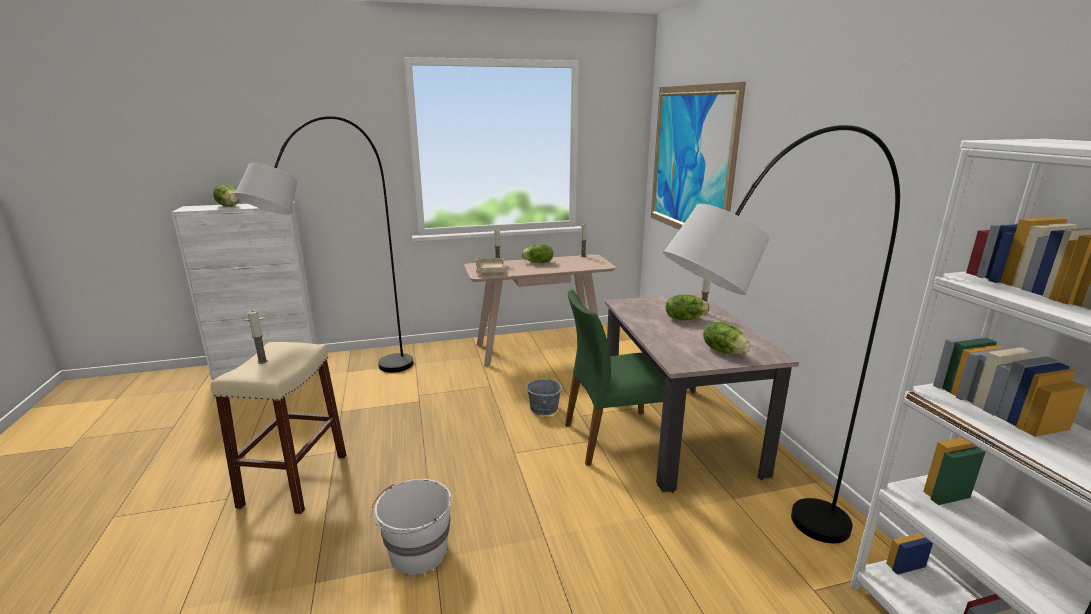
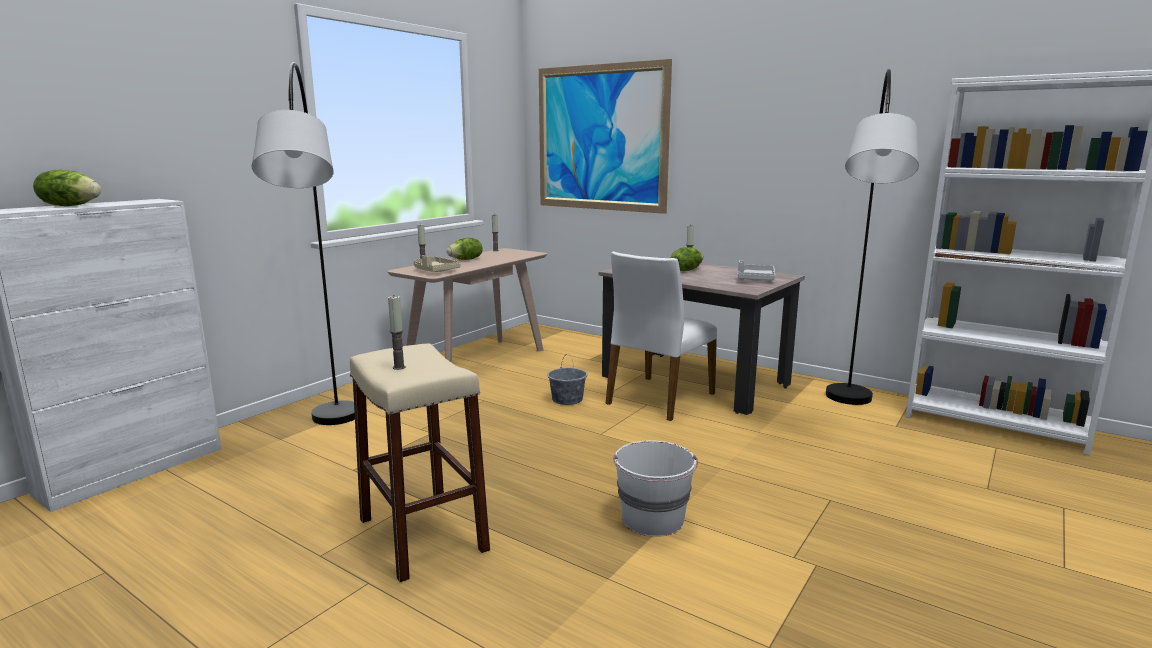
camera: 40 degrees left, 5 degrees down
green chair [565,290,665,466] -> white chair [606,251,717,421]
lettuce [703,322,751,354] -> grey tray [738,260,775,281]

